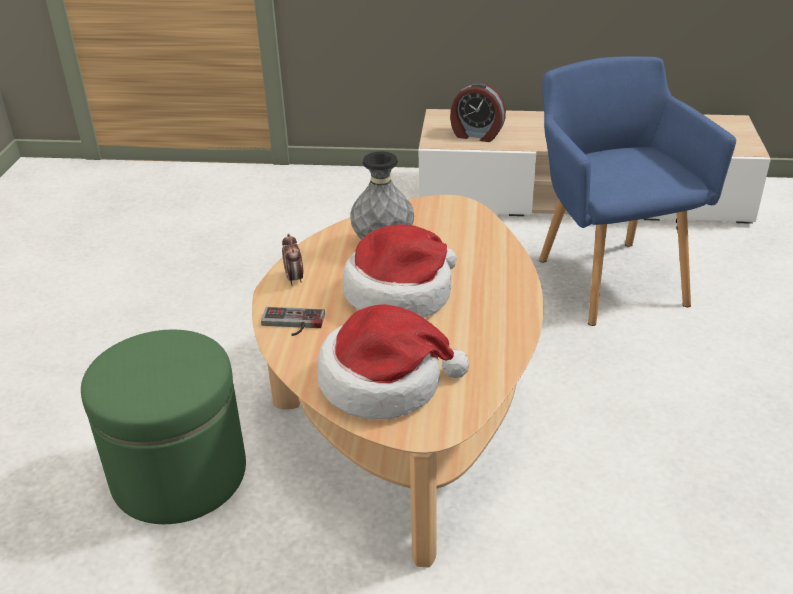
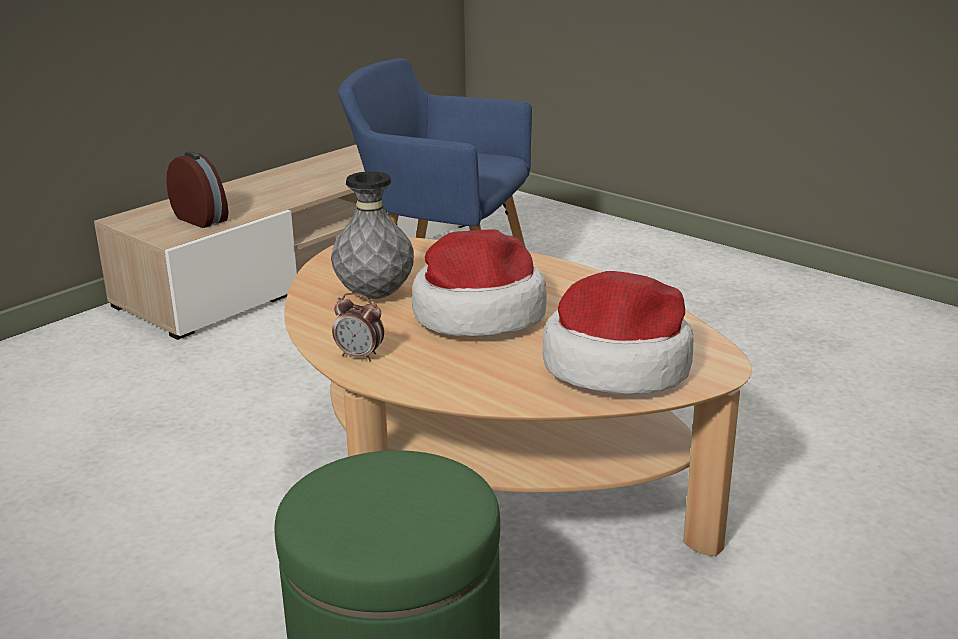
camera: 55 degrees left, 10 degrees down
game controller [261,307,325,336] -> none
alarm clock [450,82,506,142] -> alarm clock turned 105 degrees counterclockwise [166,151,228,228]

